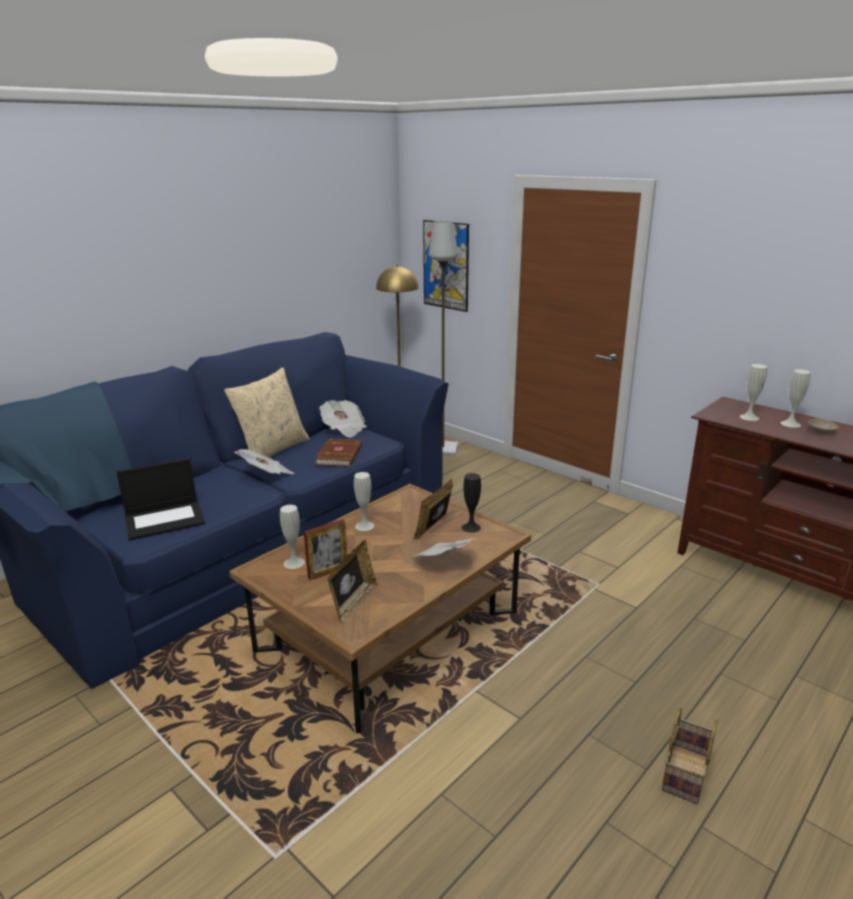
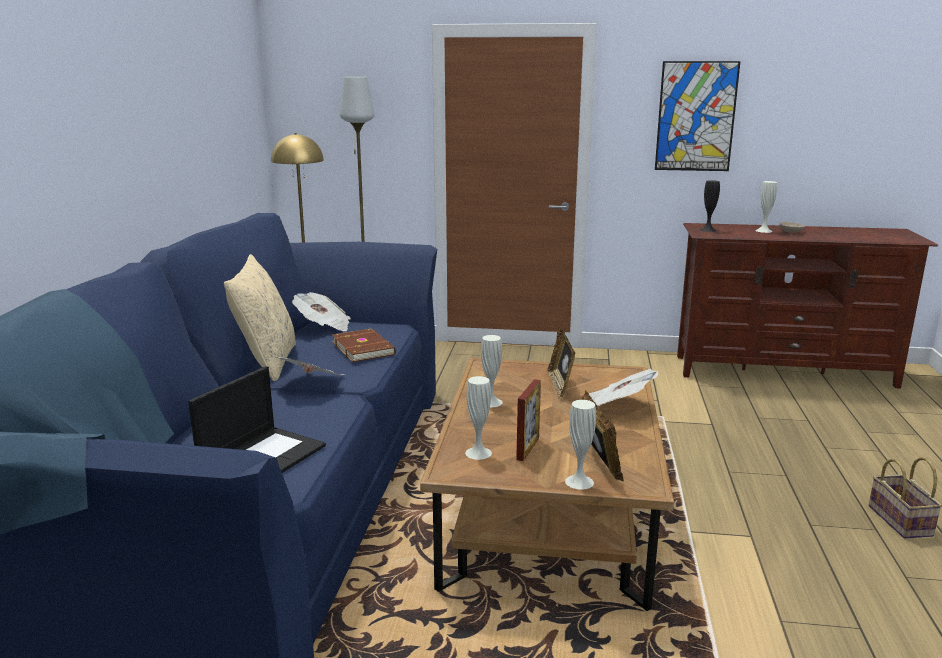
camera: 35 degrees left, 5 degrees down
picture [423,220,469,312] -> picture moved to [655,61,741,171]
black vase [462,473,481,533] -> black vase moved to [700,180,720,232]
white vase [740,364,767,421] -> white vase moved to [565,400,596,490]

